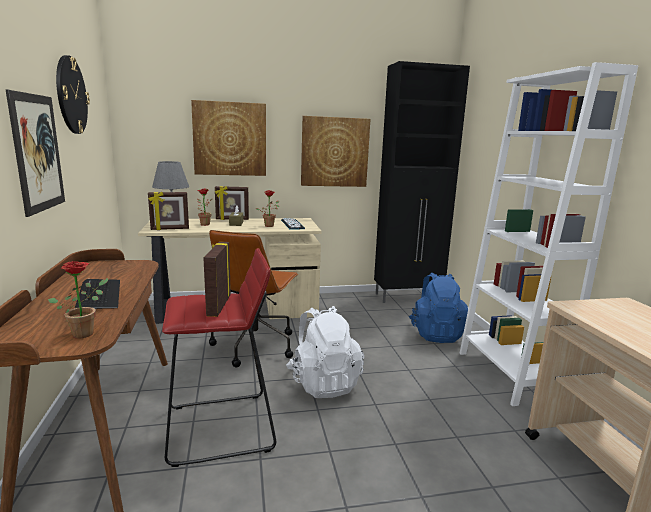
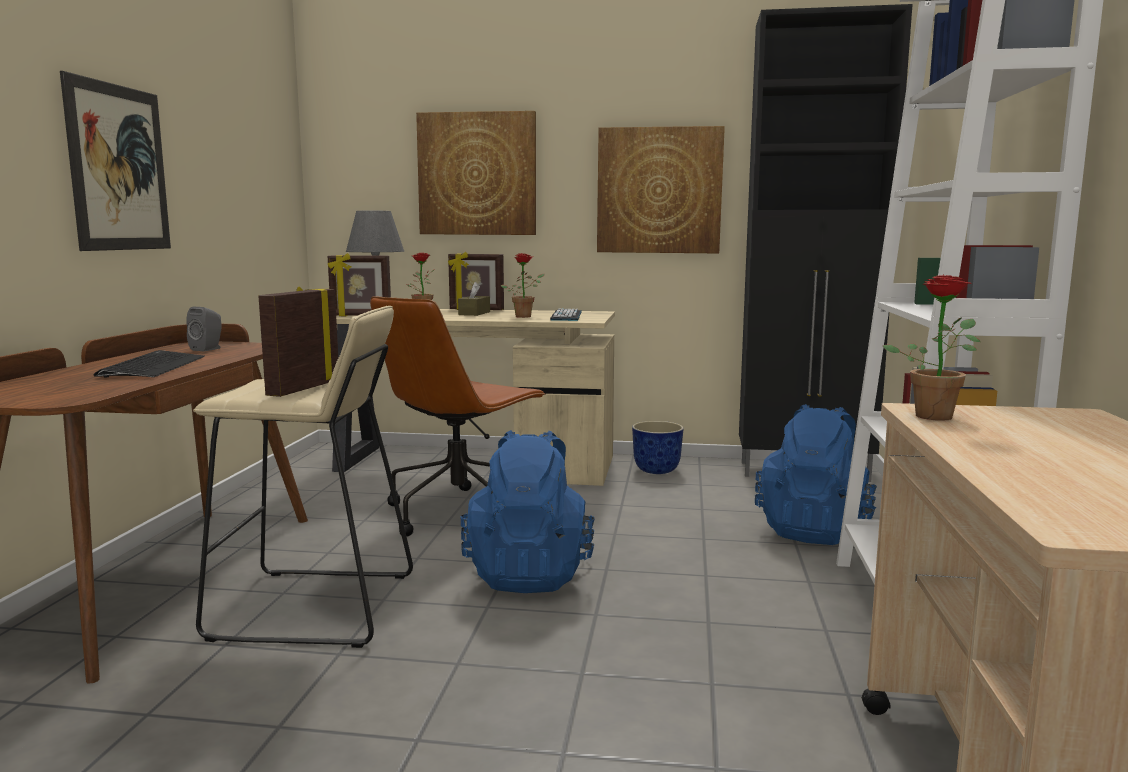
camera: 20 degrees right, 5 degrees down
potted plant [48,261,108,339] -> potted plant moved to [883,275,981,421]
wall clock [56,55,90,134] -> none
red stool [162,248,276,467] -> beige stool [193,306,413,648]
white backpack [286,306,364,398] -> blue backpack [461,430,595,593]
none -> grey speaker [186,307,221,351]
none -> planter [632,421,684,474]

